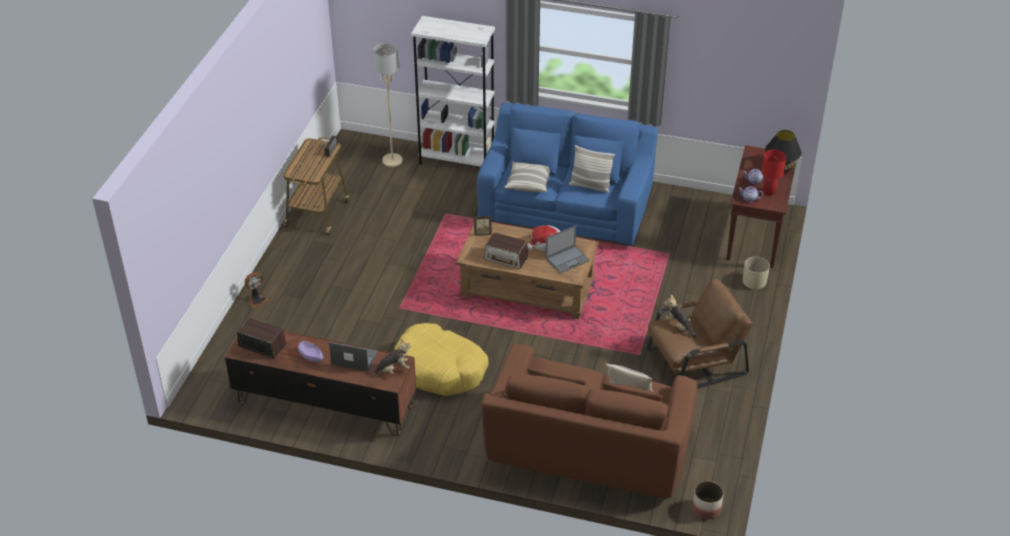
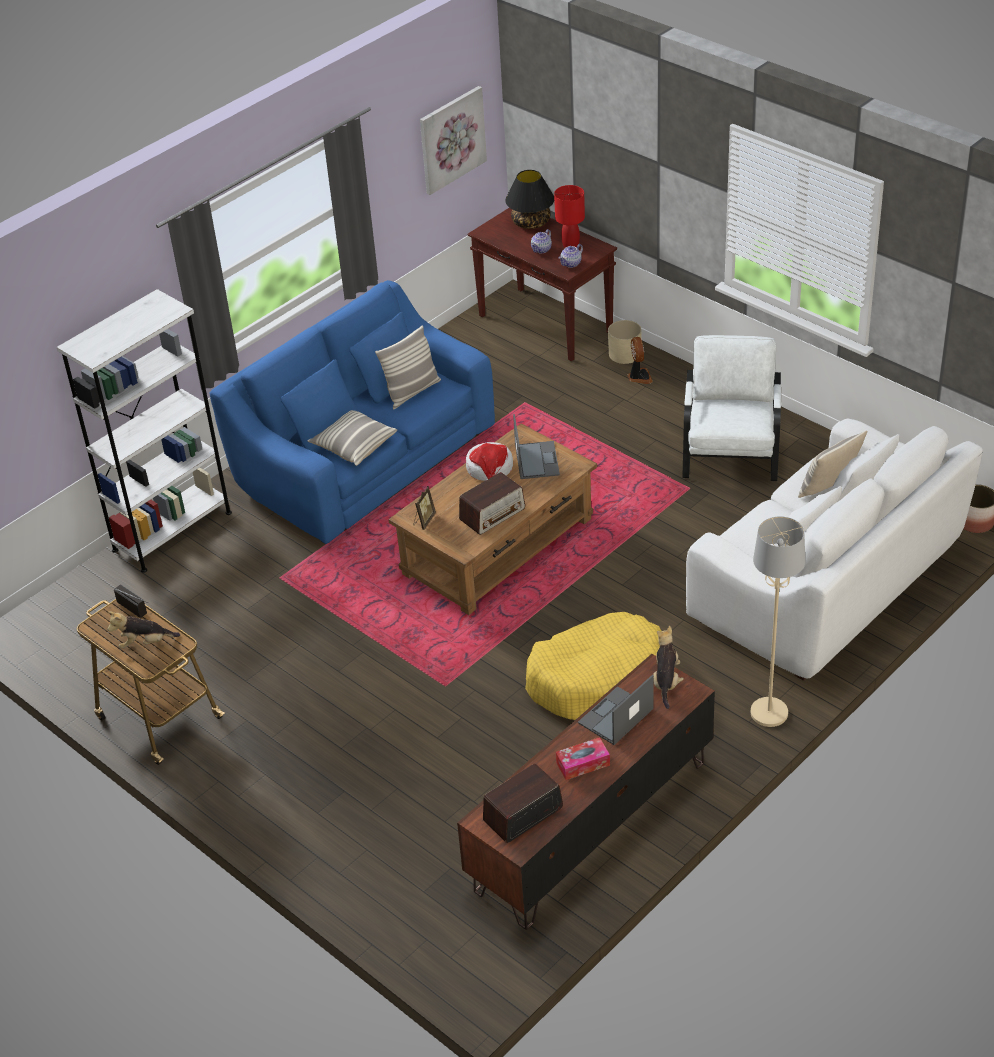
camera: 60 degrees left, 0 degrees up
fan [245,272,269,308] -> fan moved to [627,337,653,384]
purple bowl [298,341,323,362] -> tissue box [556,737,610,780]
beige floor lamp [373,43,403,167] -> beige floor lamp moved to [750,516,805,727]
brown sofa [482,344,697,499] -> white sofa [686,419,983,681]
brown armchair [647,279,752,389] -> white armchair [682,335,781,481]
plush toy [664,294,697,338] -> plush toy moved to [107,611,180,649]
none -> picture [420,86,487,195]

